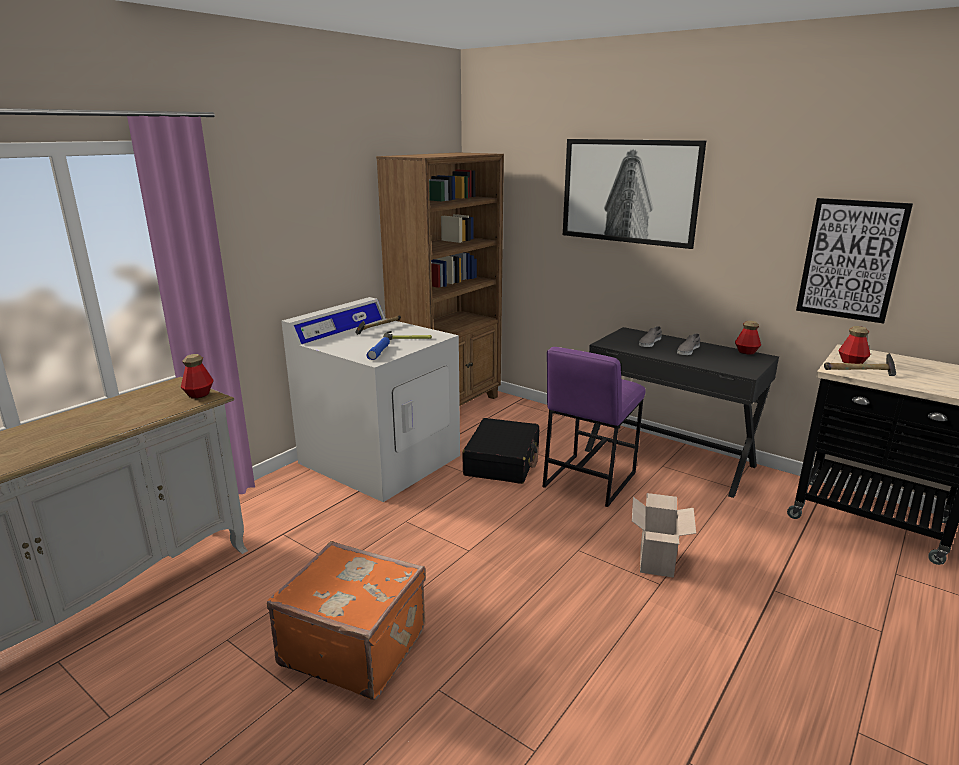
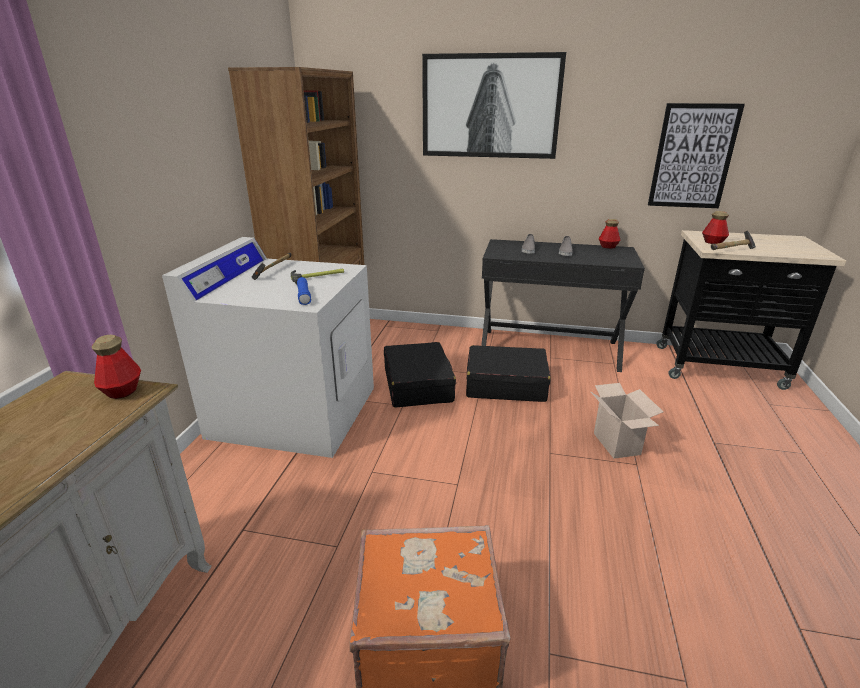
camera: 25 degrees left, 5 degrees up
purple chair [543,347,646,507] -> black suitcase [466,345,551,402]

